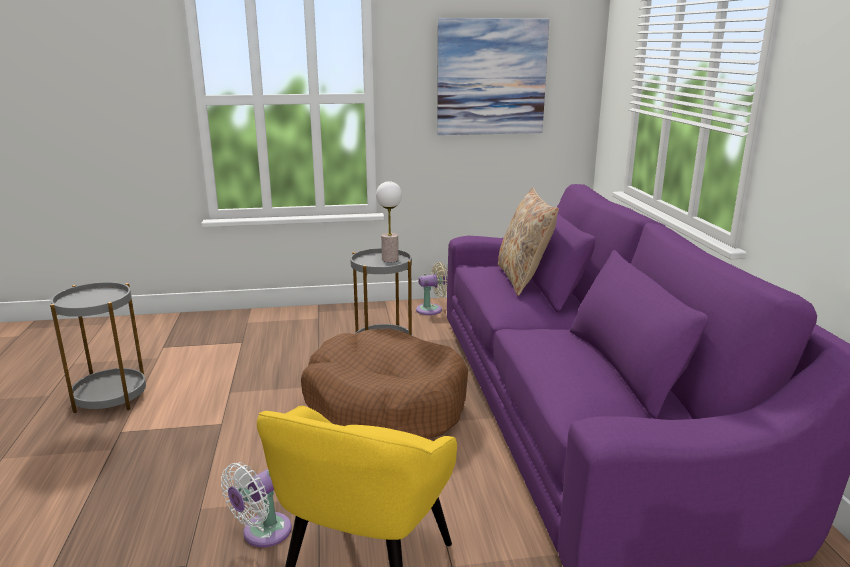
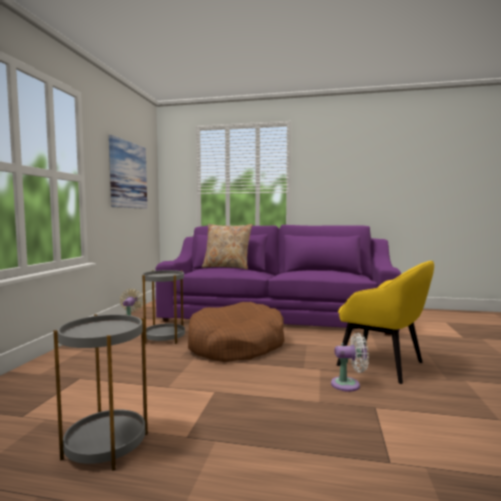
camera: 70 degrees left, 15 degrees down
white fan [221,463,292,547] -> white fan turned 60 degrees counterclockwise [331,333,369,392]
table lamp [376,181,402,263] -> none

